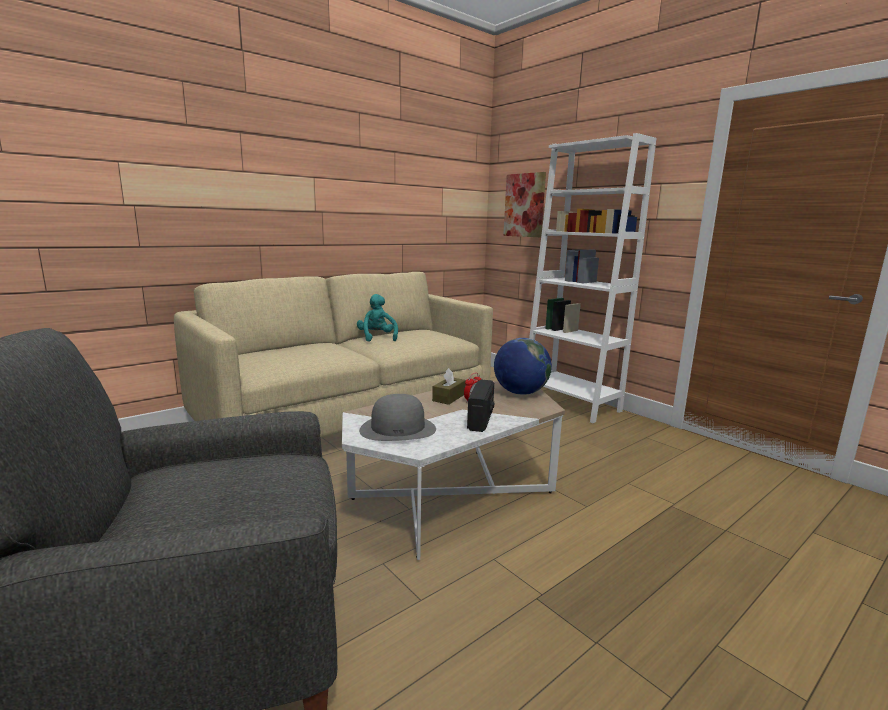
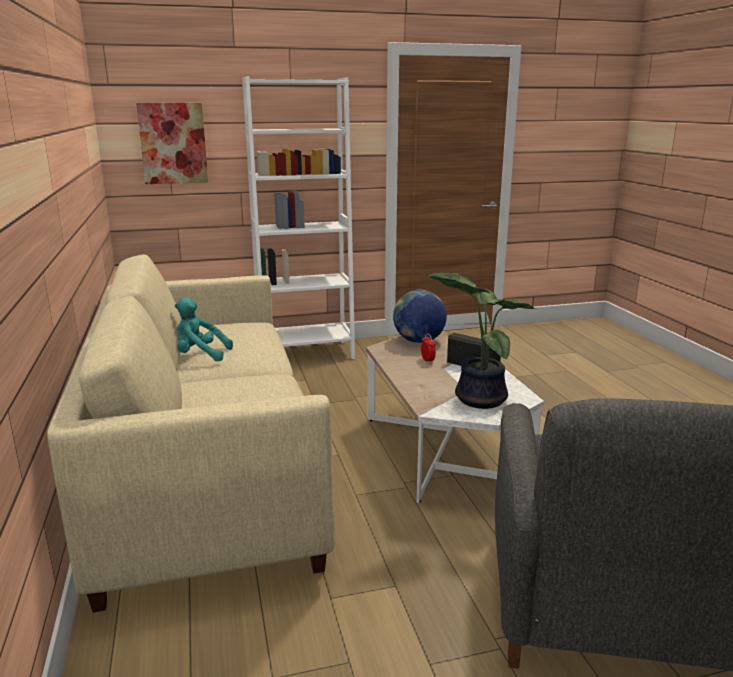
camera: 65 degrees left, 5 degrees up
grey hat [359,394,436,441] -> potted plant [428,273,536,409]
brown tissue box [432,368,466,405] -> none

